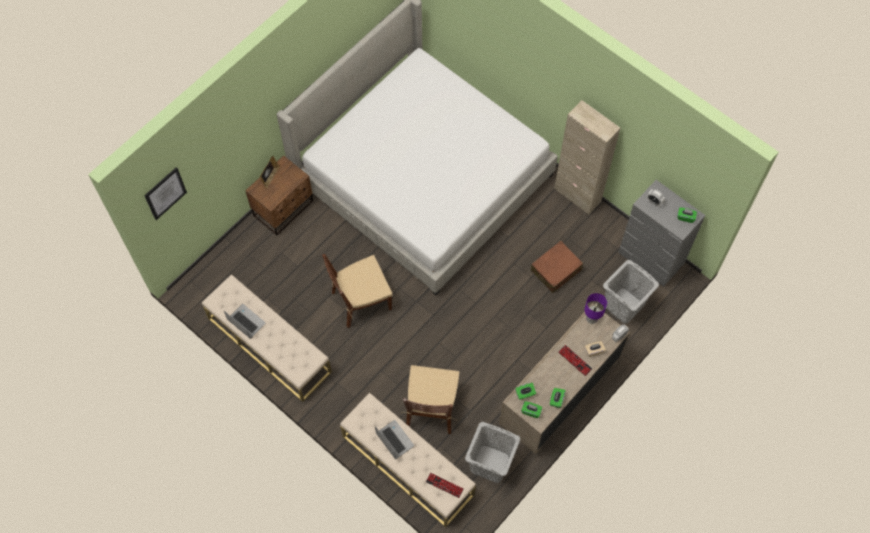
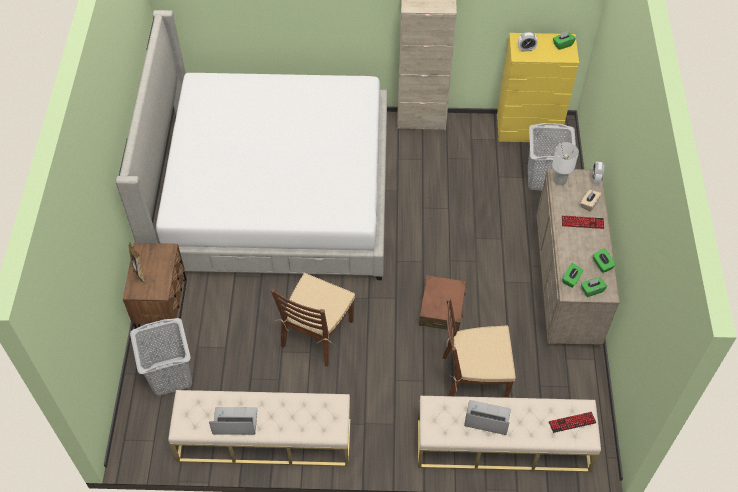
camera: 40 degrees left, 10 degrees down
picture [144,167,187,220] -> none
brown chair [403,365,459,434] -> brown chair turned 120 degrees clockwise [442,298,516,398]
grey laundry basket [465,422,520,483] -> grey laundry basket moved to [130,318,192,396]
brown suitcase [530,241,583,293] -> brown suitcase moved to [419,275,466,332]
purple table lamp [585,293,607,324] -> white table lamp [552,142,579,185]
grey dresser [618,180,705,287] -> yellow dresser [497,33,579,142]

